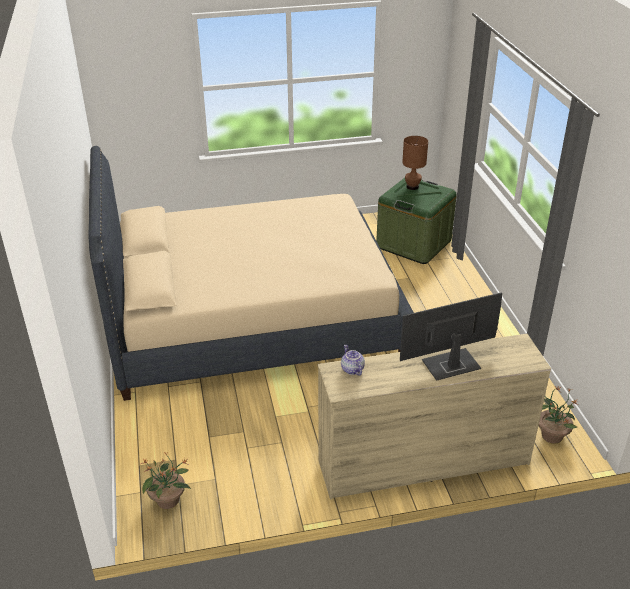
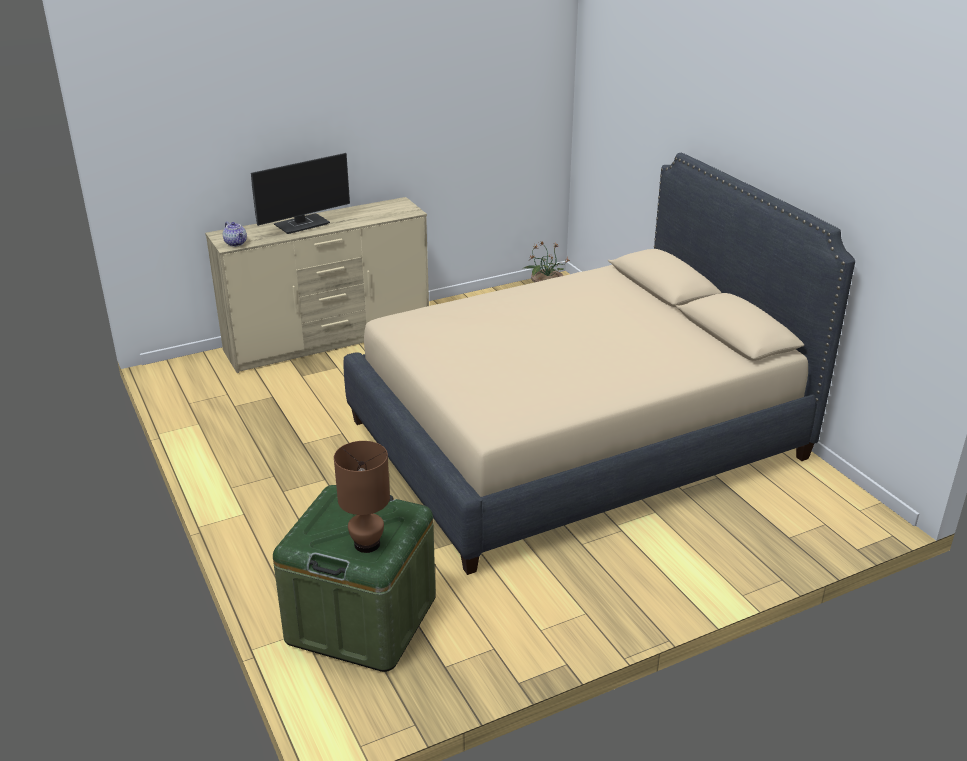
camera: 165 degrees right, 5 degrees down
teapot [341,345,365,376] -> teapot moved to [223,221,247,247]
potted plant [538,386,579,444] -> none

